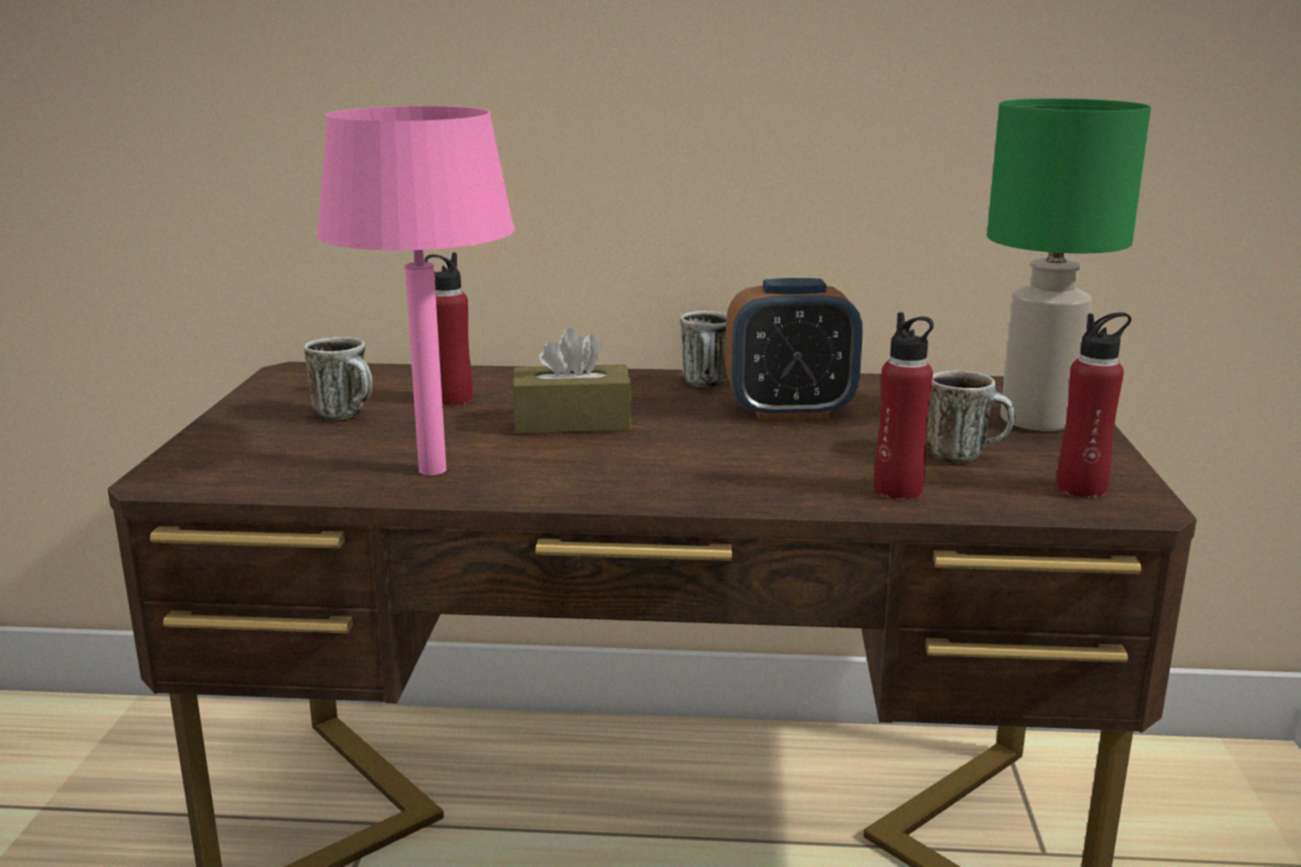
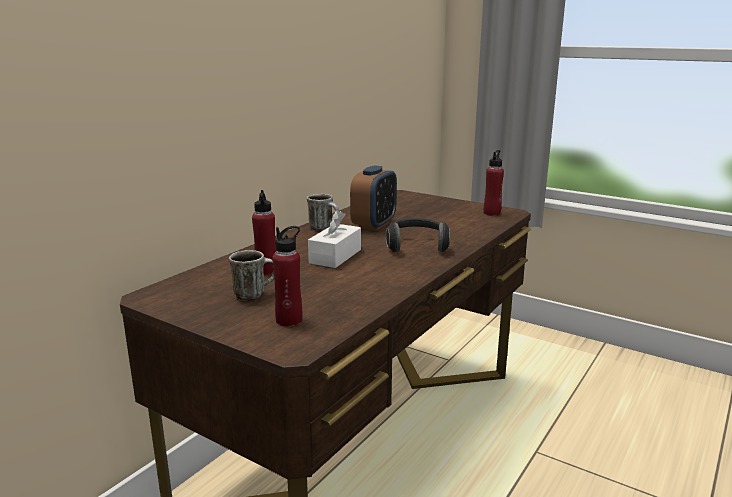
camera: 60 degrees left, 0 degrees up
pink table lamp [316,106,515,475] -> none
brown tissue box [512,328,632,434] -> white tissue box [308,210,361,268]
red bottle [874,312,934,499] -> red bottle moved to [272,226,302,327]
mug [927,371,1015,463] -> none
green table lamp [987,98,1151,431] -> none
none -> headphones [386,218,450,252]

